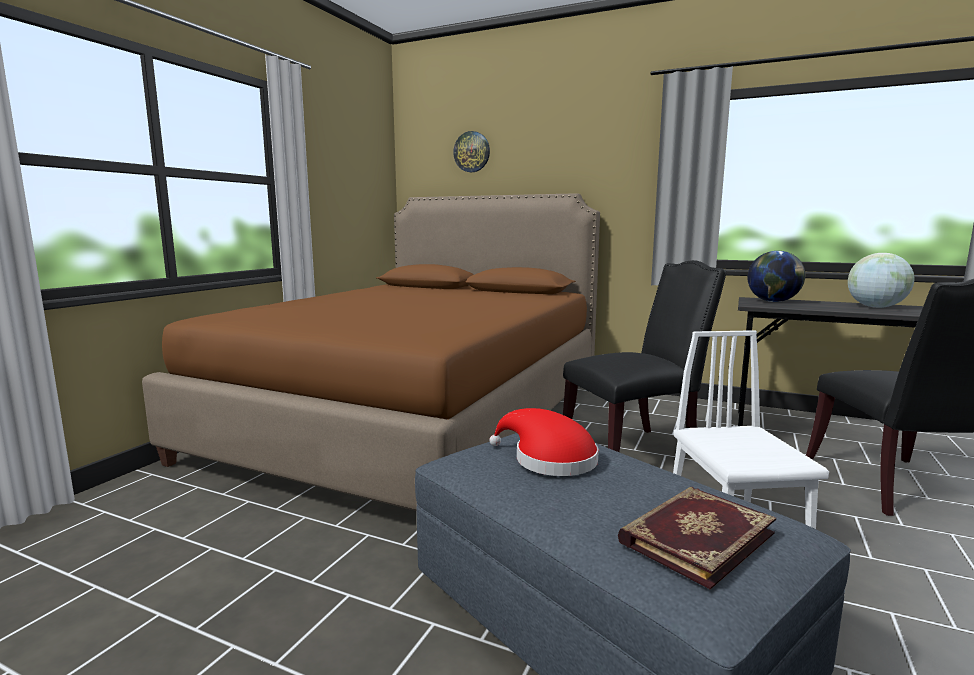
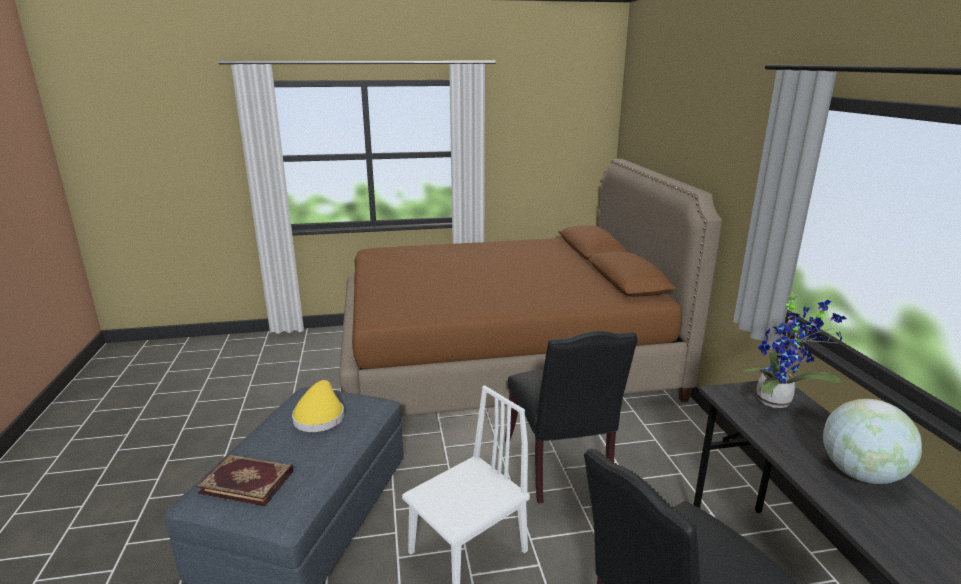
camera: 55 degrees right, 10 degrees up
wall clock [453,131,490,172] -> none
red hat [489,408,599,476] -> yellow hat [292,380,344,432]
black chair [563,260,727,452] -> black chair turned 45 degrees clockwise [505,331,638,503]
globe [747,251,805,302] -> potted plant [743,292,847,408]

